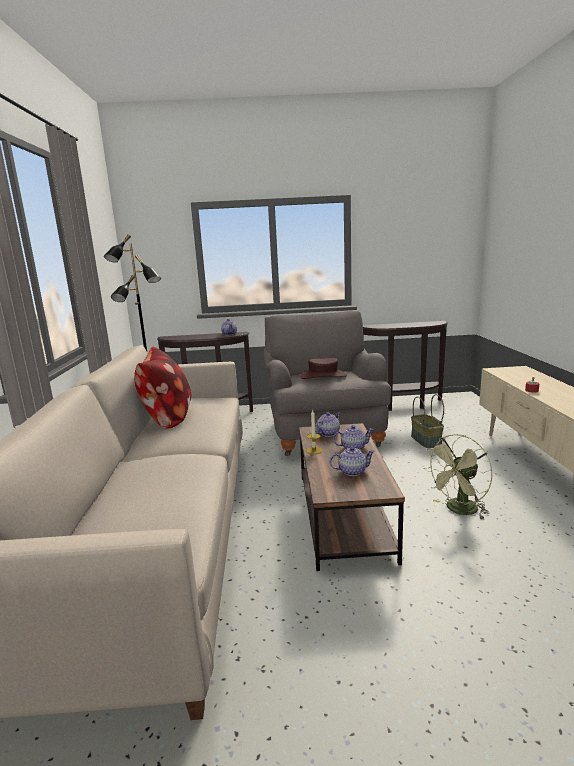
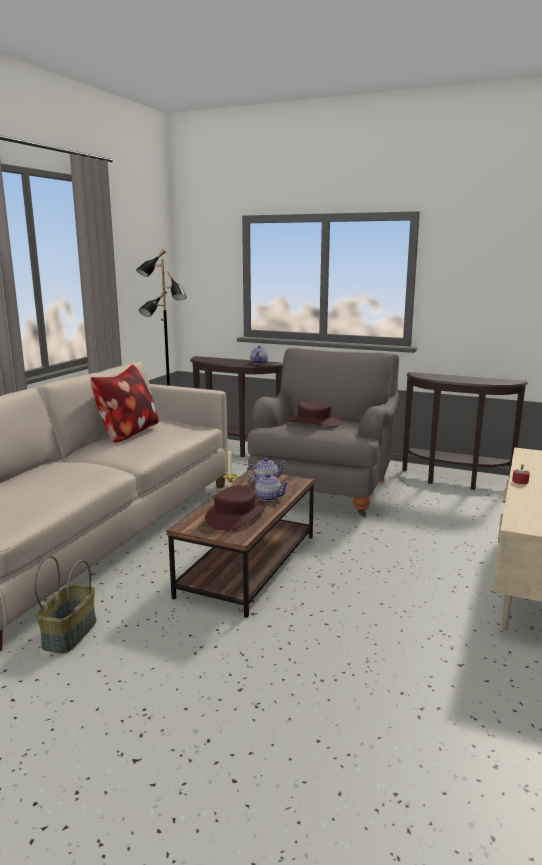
camera: 25 degrees right, 0 degrees up
teapot [330,447,375,476] -> brown hat [205,485,265,530]
basket [411,394,444,448] -> basket moved to [34,556,96,653]
green fan [424,434,492,520] -> none

